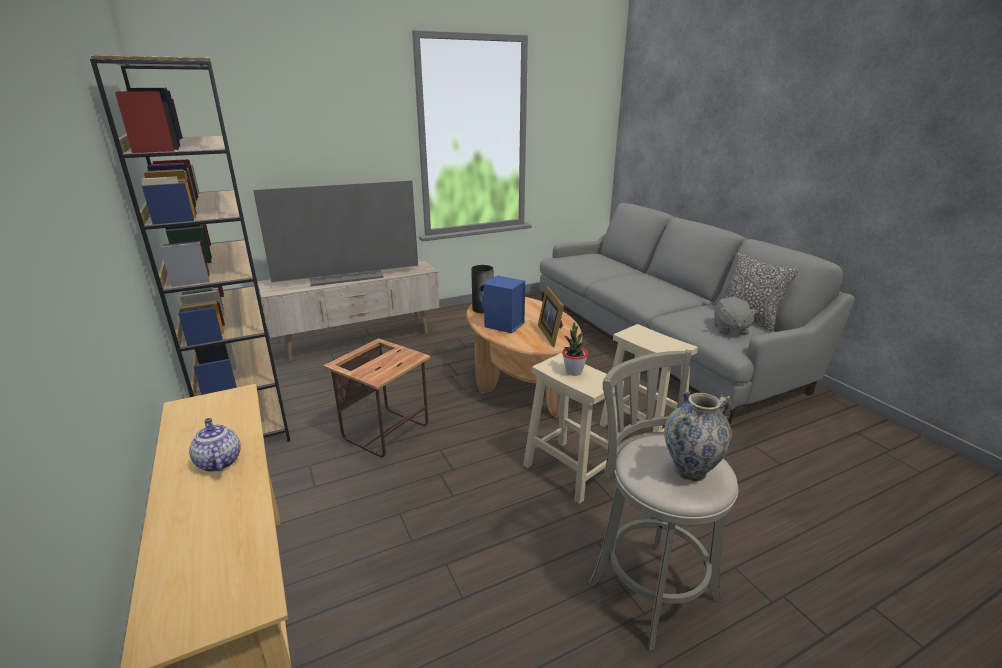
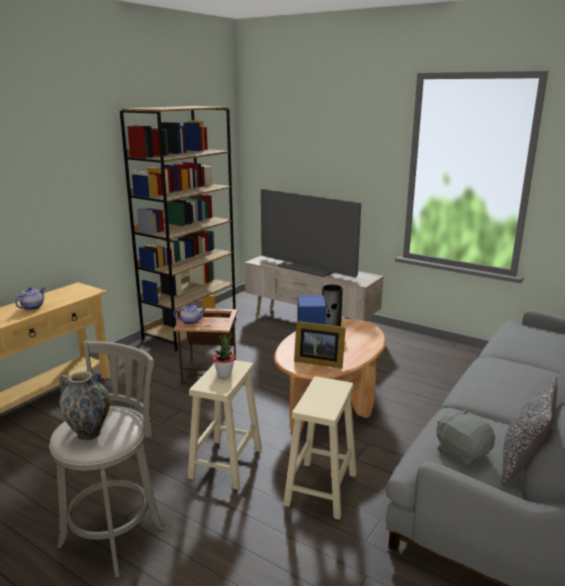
camera: 60 degrees right, 5 degrees down
picture frame [538,287,564,347] -> picture frame turned 120 degrees counterclockwise [294,321,346,368]
grey plush toy [714,297,758,335] -> grey plush toy turned 75 degrees clockwise [436,409,495,466]
none -> teapot [173,303,207,324]

